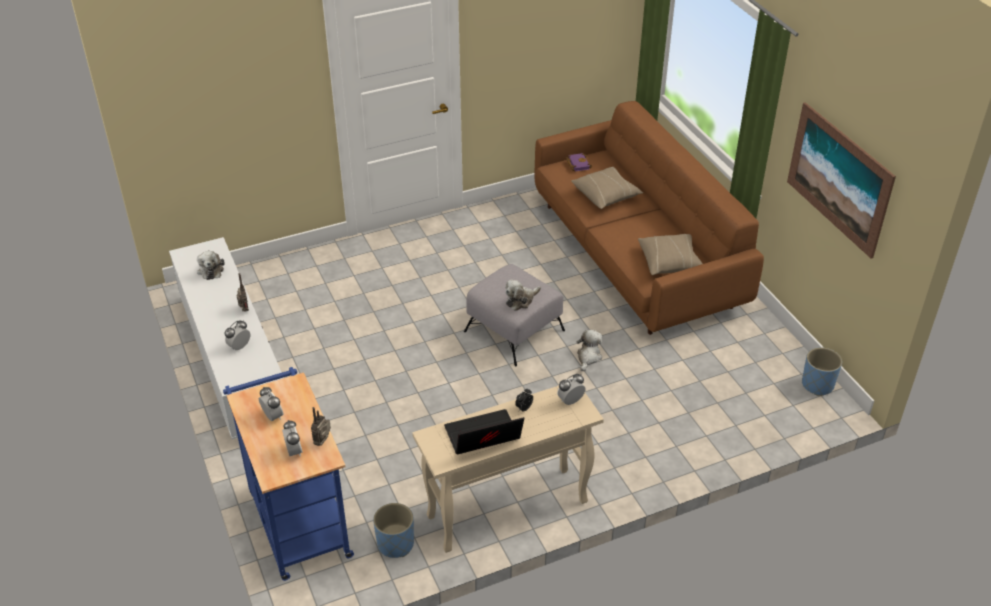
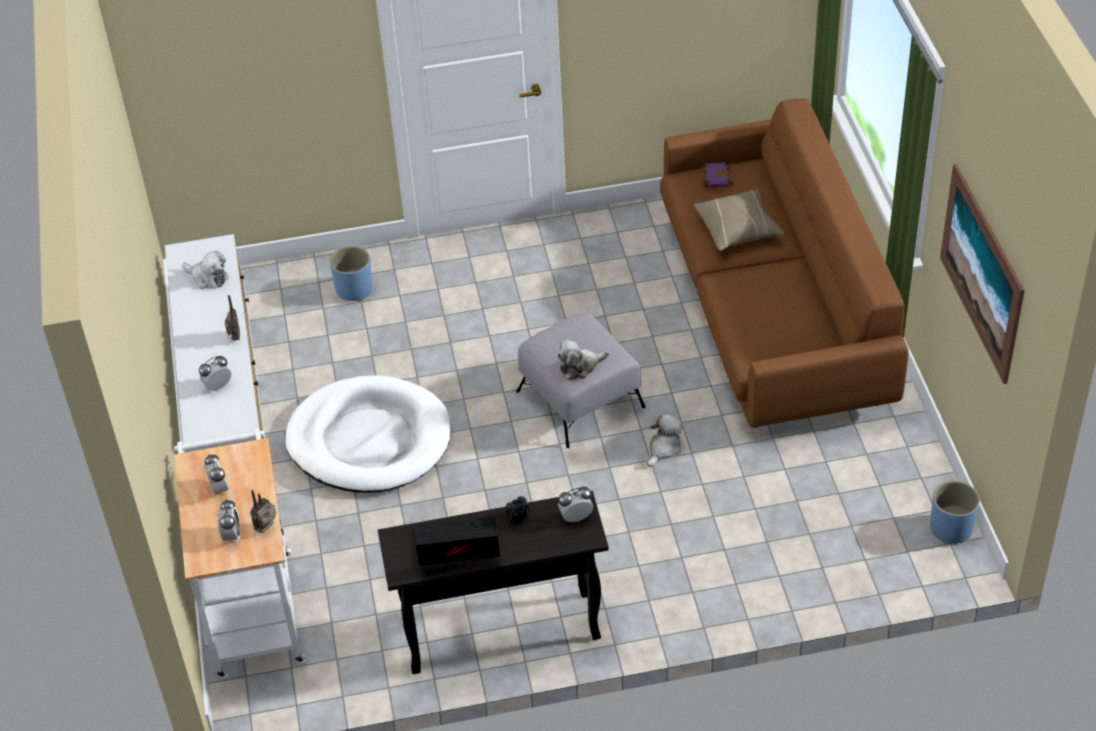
camera: 15 degrees right, 5 degrees up
plush toy [197,250,225,280] -> plush toy turned 60 degrees counterclockwise [182,251,229,289]
blue cart [223,367,354,581] -> white cart [174,428,306,678]
blue planter [373,503,414,558] -> blue planter moved to [330,246,373,302]
beige console table [412,385,604,553] -> black console table [378,491,609,674]
beige pillow [638,234,703,275] -> none
none -> white dog bed [285,375,451,493]

